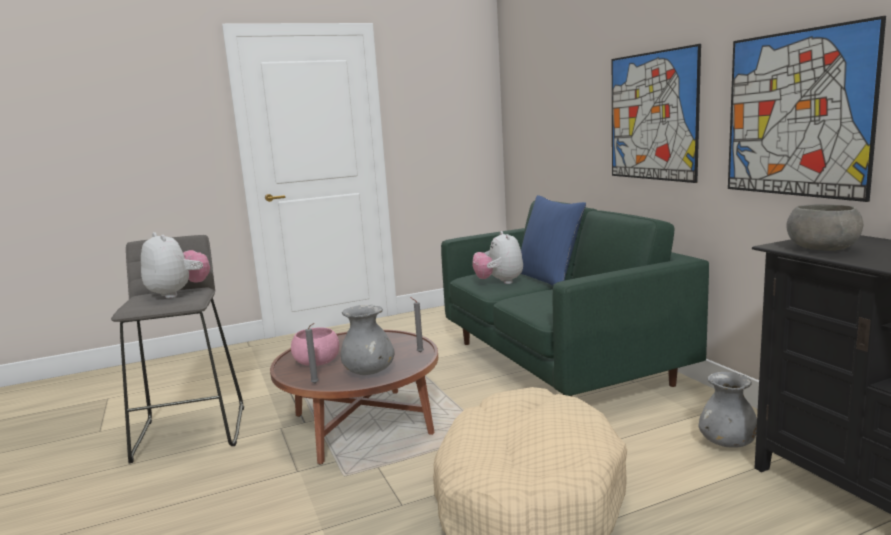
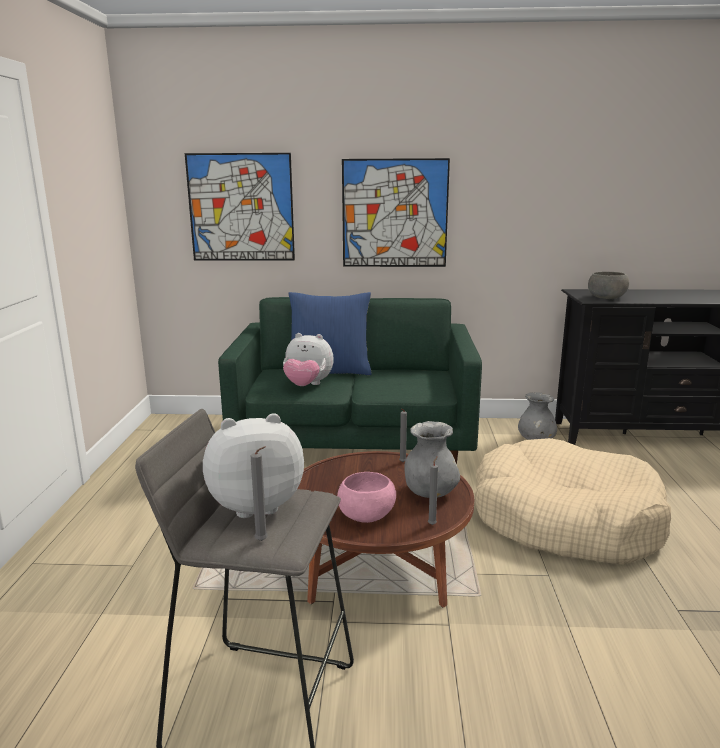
camera: 65 degrees left, 5 degrees up
picture [728,16,886,202] -> picture moved to [185,153,295,261]
none -> grey candle [250,446,268,541]

